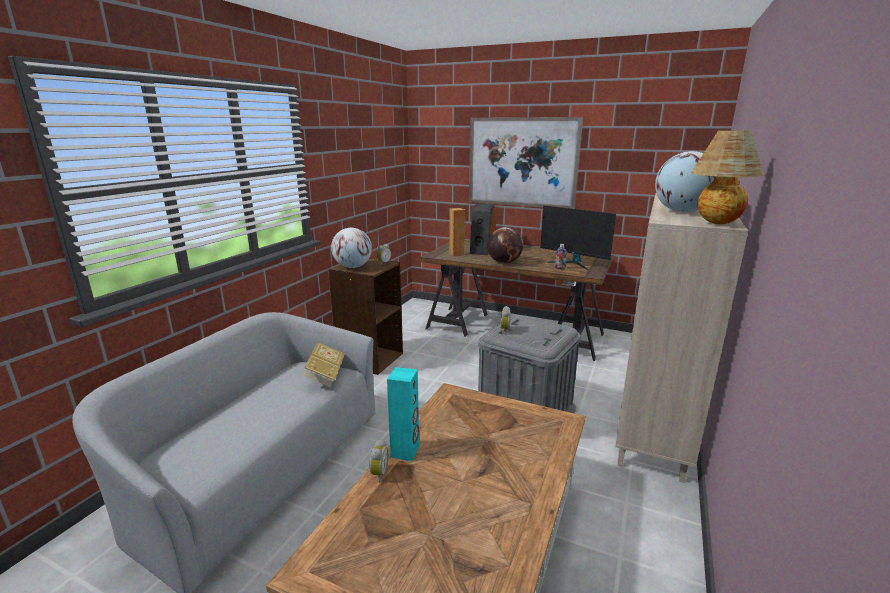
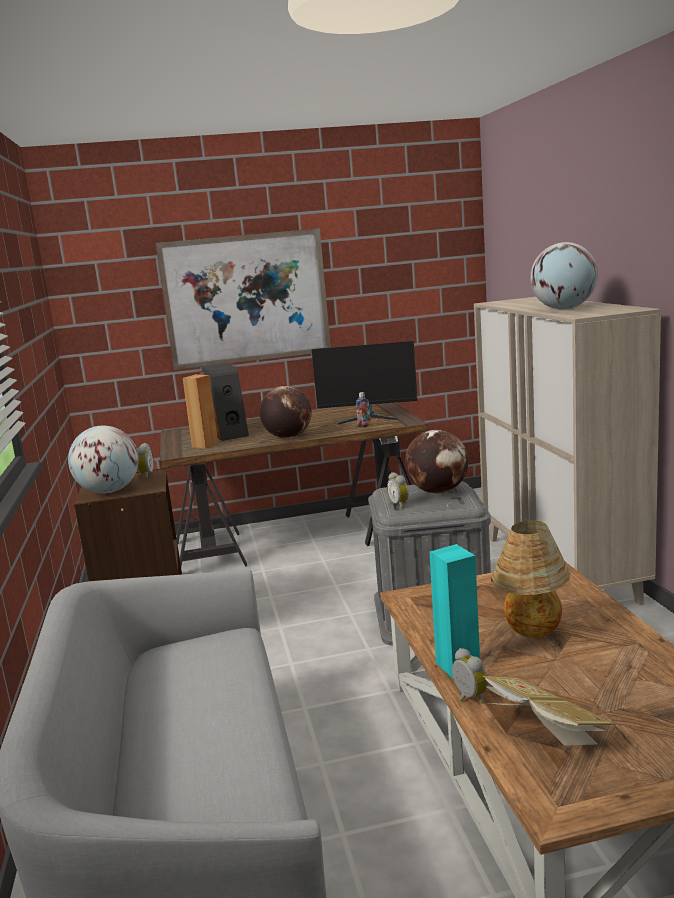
camera: 35 degrees left, 5 degrees down
book [302,342,345,387] -> book moved to [483,676,615,746]
table lamp [691,130,763,224] -> table lamp moved to [491,521,570,638]
none -> globe [405,430,468,494]

